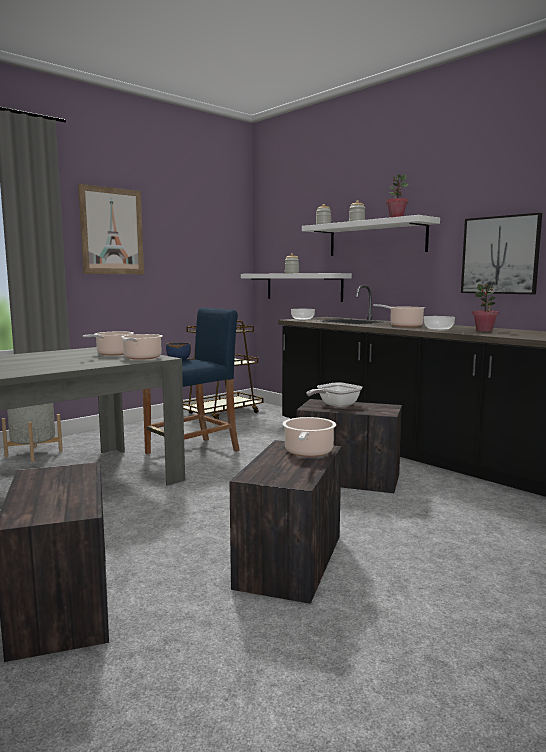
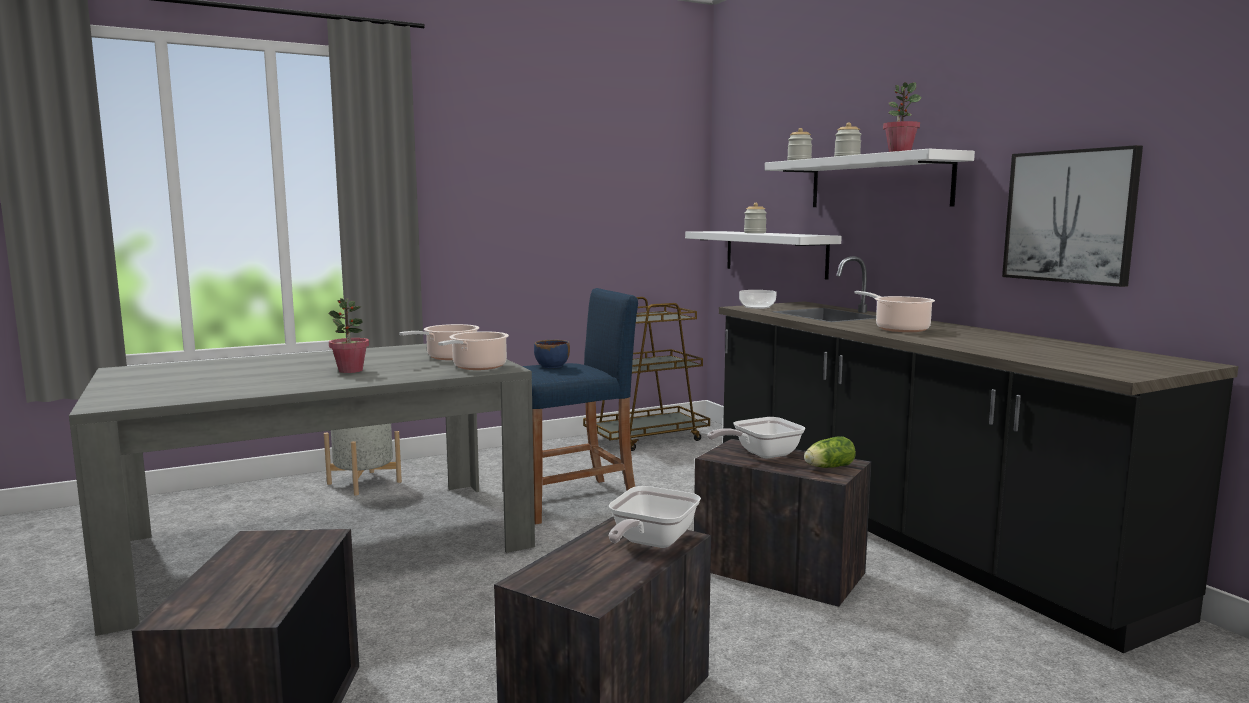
camera: 15 degrees right, 0 degrees up
picture [78,184,144,274] -> none
cooking pot [282,417,336,457] -> frying pan [609,486,701,548]
bowl [424,316,455,331] -> none
potted plant [472,284,499,332] -> potted plant moved to [329,298,369,373]
none -> lettuce [804,436,856,468]

